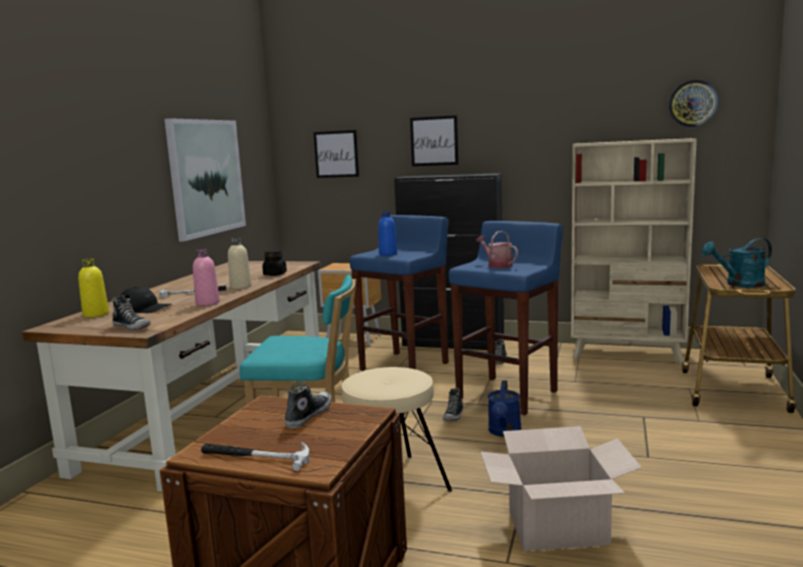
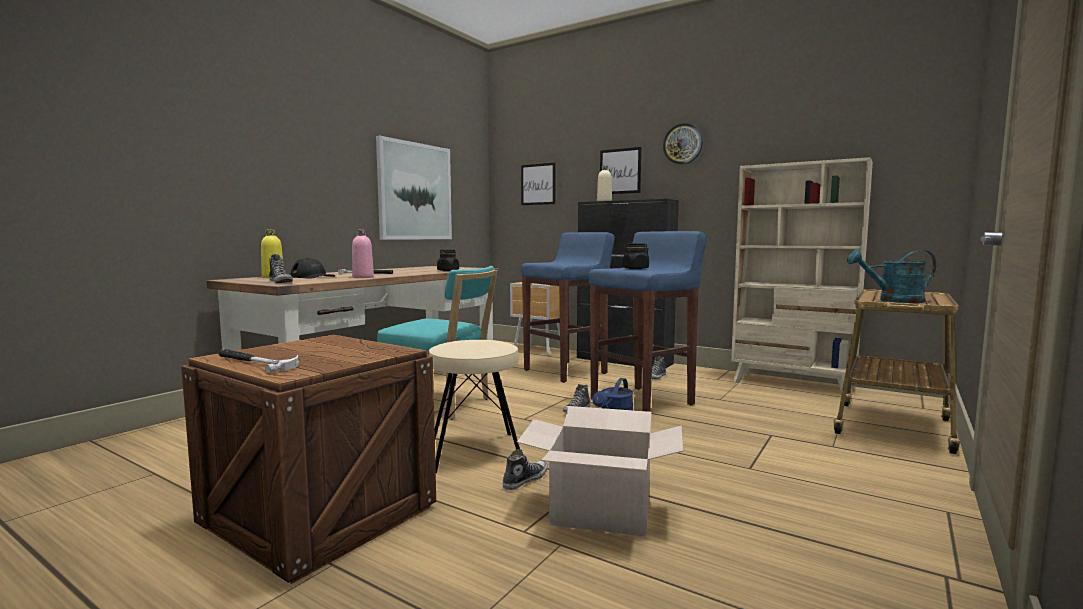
camera: 15 degrees right, 5 degrees down
beige bottle [228,238,252,289] -> beige bottle moved to [597,166,612,201]
shoe [285,380,331,428] -> shoe moved to [503,449,548,490]
blue bottle [378,211,397,256] -> none
watering can [476,231,518,268] -> black jar [622,243,649,269]
wall clock [668,80,719,127] -> wall clock moved to [663,123,703,165]

